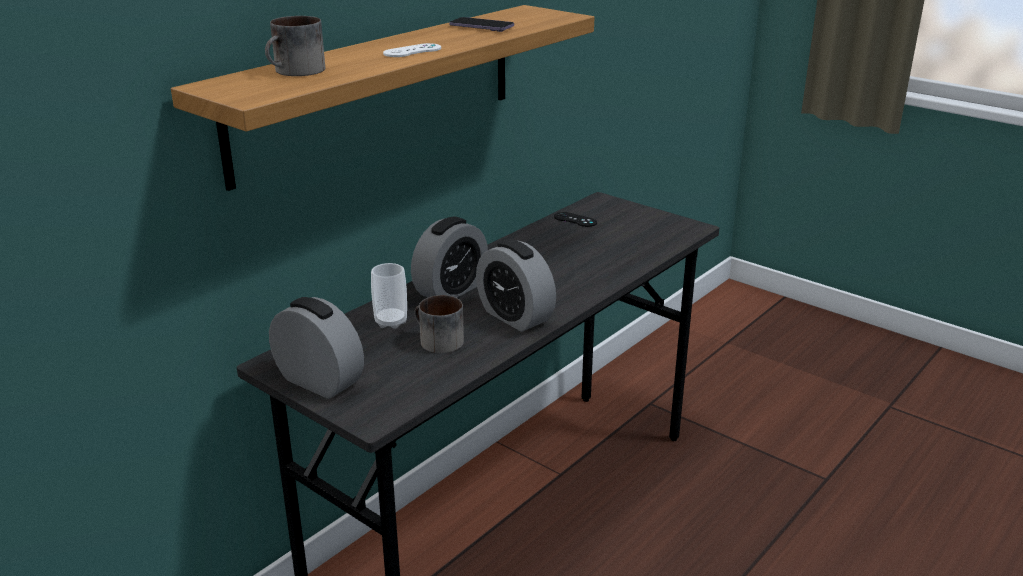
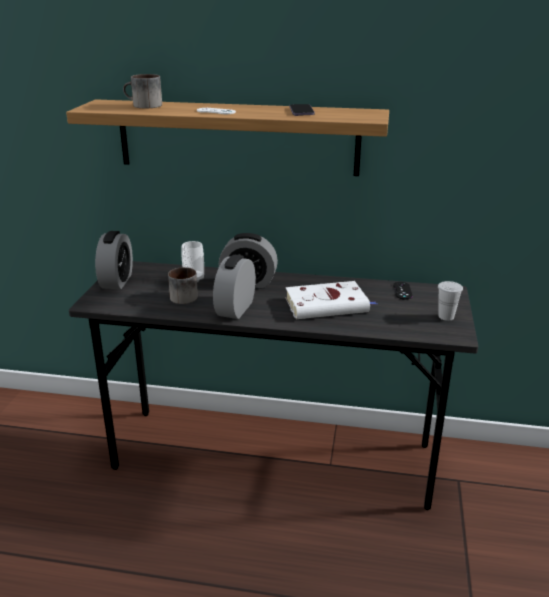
camera: 60 degrees right, 0 degrees up
none -> white book [286,281,377,319]
none -> white cup [438,281,463,321]

